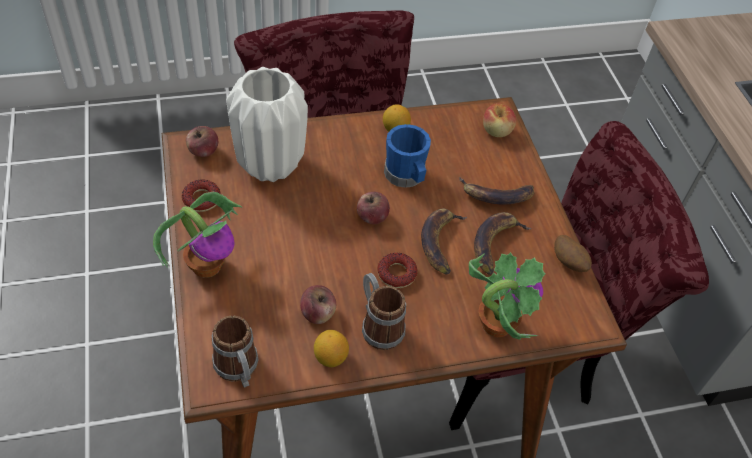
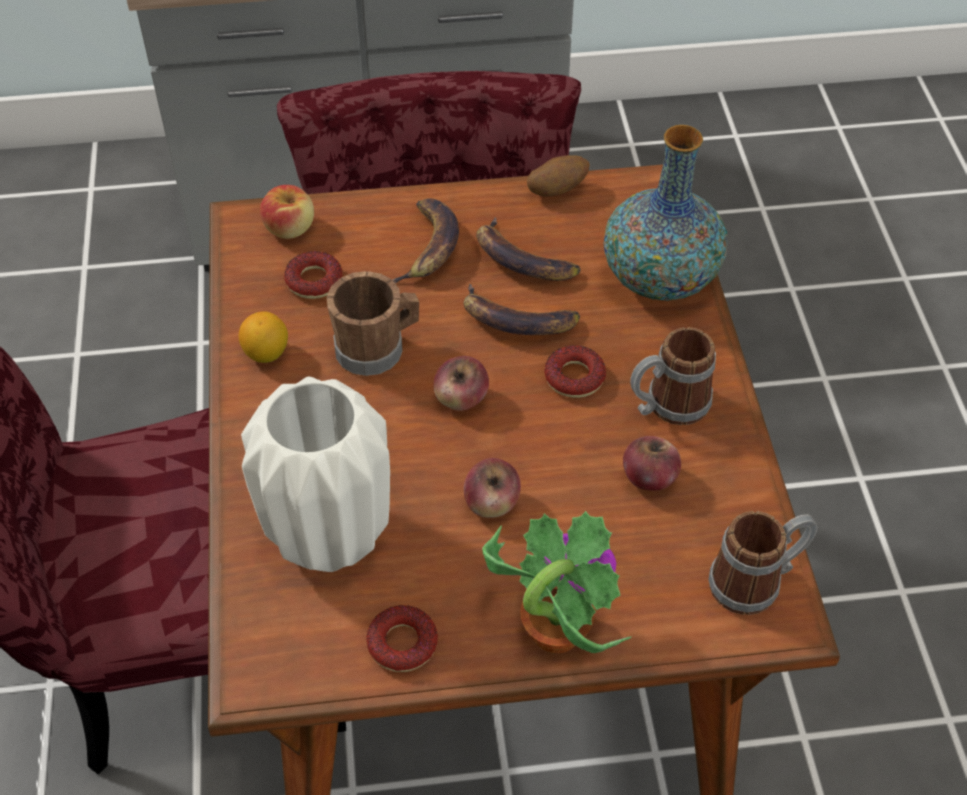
camera: 80 degrees left, 0 degrees up
apple [186,126,218,157] -> apple moved to [464,458,521,518]
lemon [314,330,349,367] -> none
blue mug [384,124,431,188] -> brown mug [327,271,419,376]
potted plant [469,252,546,340] -> vase [604,125,727,301]
none -> donut [284,251,342,299]

